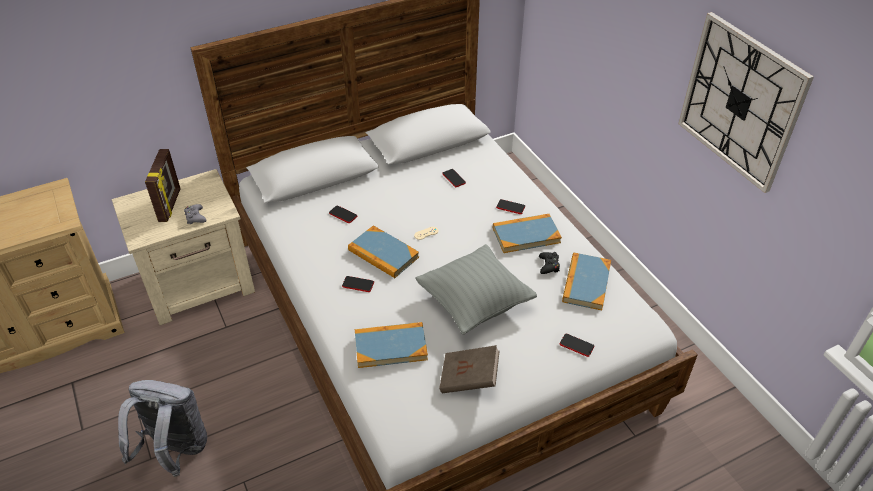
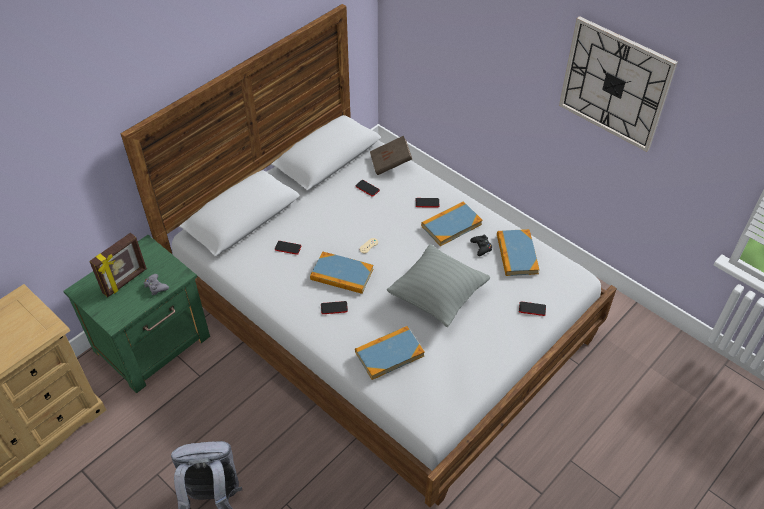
camera: 20 degrees left, 5 degrees up
beige nightstand [112,169,255,325] -> green nightstand [63,235,210,393]
picture frame [145,149,181,222] -> picture frame turned 60 degrees clockwise [89,233,147,297]
brown book [439,345,500,393] -> brown book moved to [370,136,412,175]

